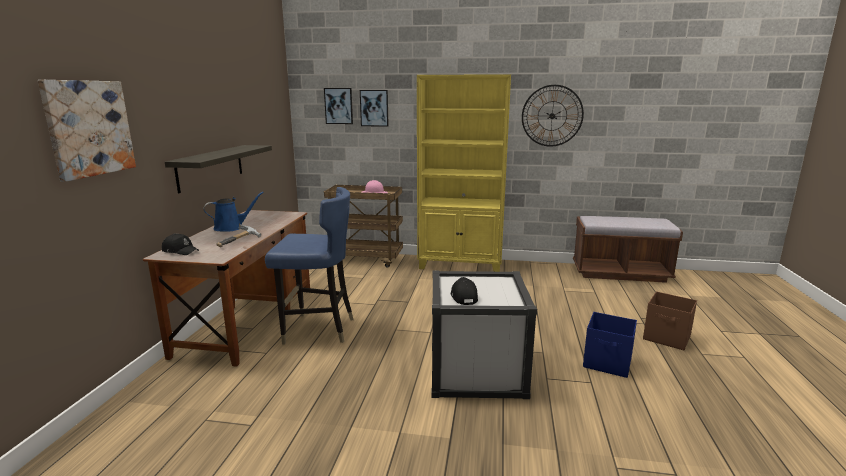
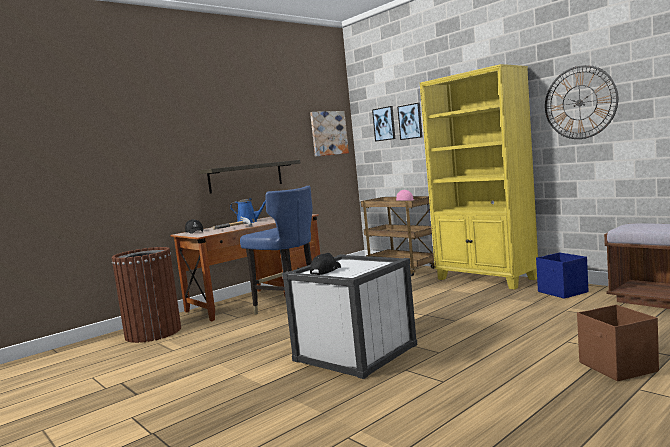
camera: 40 degrees right, 10 degrees down
picture [38,80,136,182] -> picture moved to [310,111,349,157]
blue storage box [583,312,637,378] -> blue storage box moved to [536,252,589,299]
none -> brown trash can [112,247,181,343]

